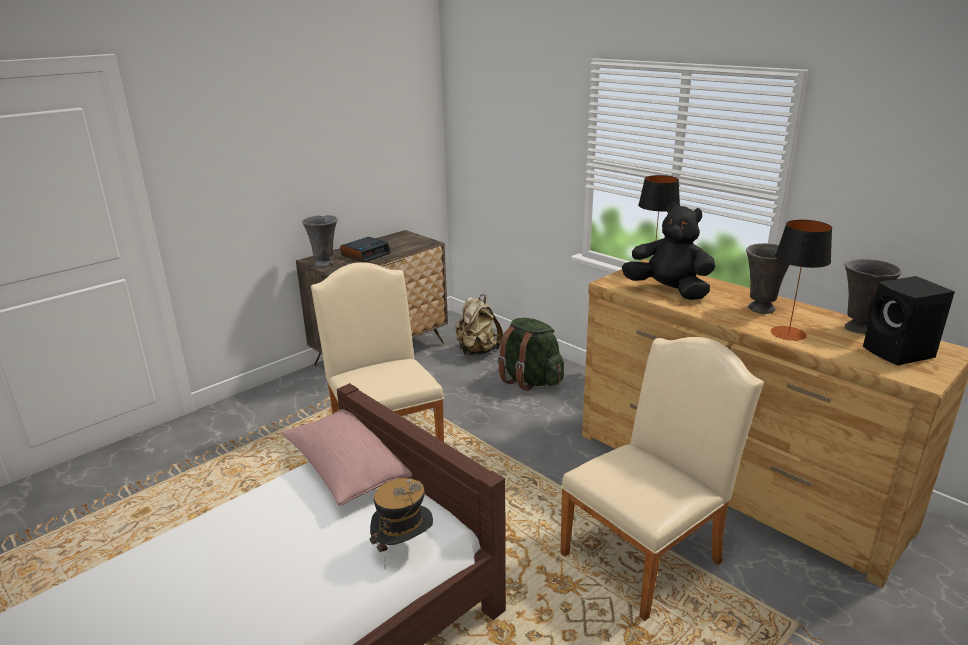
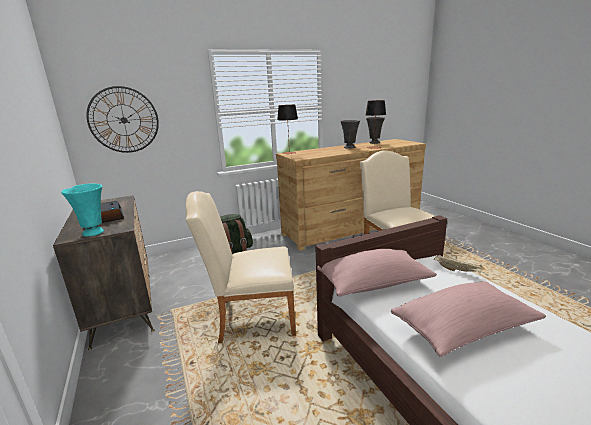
camera: 70 degrees left, 5 degrees down
grey vase [302,215,338,267] -> turquoise vase [61,184,104,237]
hat [370,478,433,569] -> beige tray [434,255,482,273]
beige backpack [455,294,503,356] -> none
black plush toy [622,202,715,300] -> none
black speaker [863,276,955,365] -> none
none -> wall clock [86,86,159,153]
none -> pink pillow [391,281,546,357]

